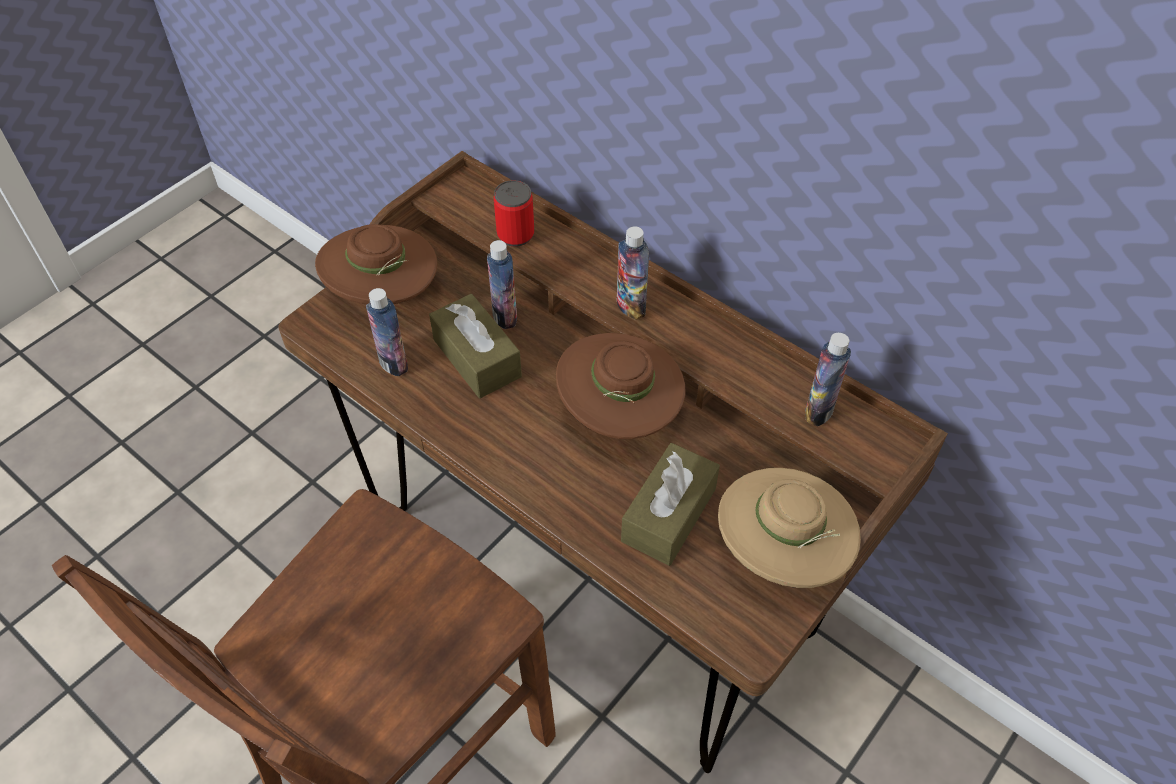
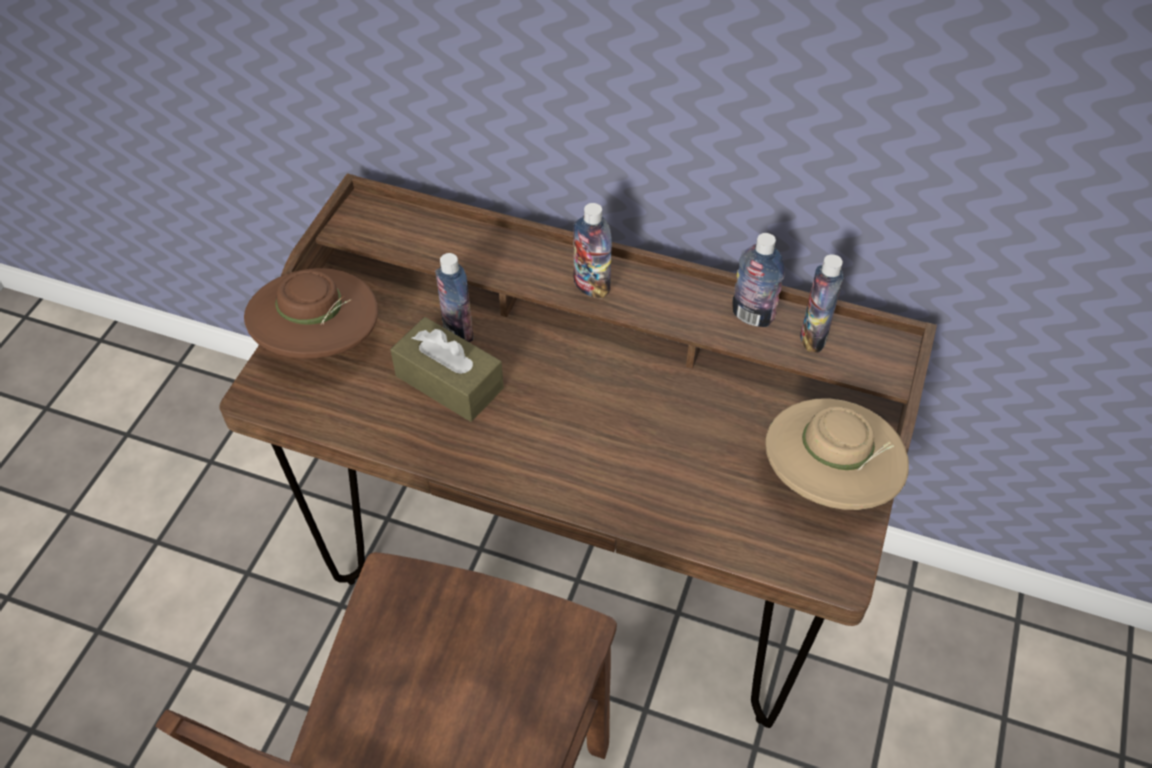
camera: 20 degrees left, 0 degrees up
bottle [366,288,408,376] -> bottle moved to [732,233,785,327]
can [494,180,534,247] -> none
brown hat [556,333,685,439] -> none
brown tissue box [621,443,720,566] -> none

